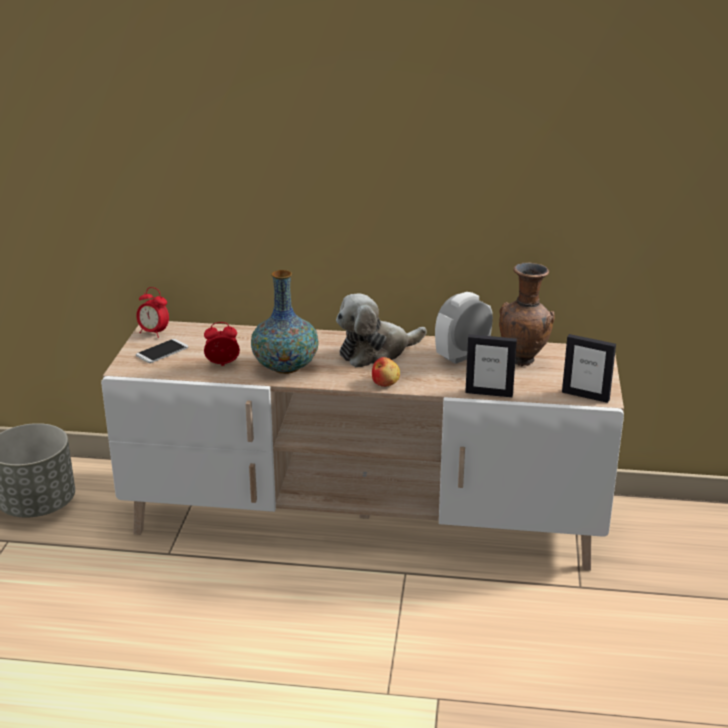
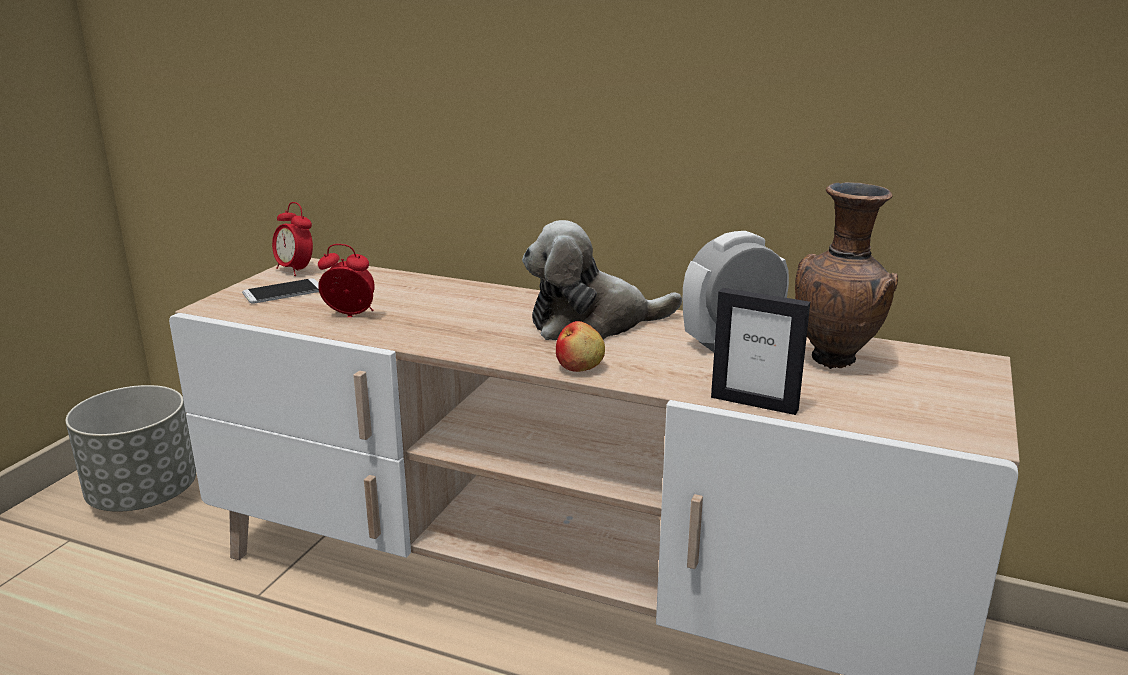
camera: 15 degrees right, 5 degrees down
vase [251,270,319,374] -> none
picture frame [562,334,616,403] -> none

